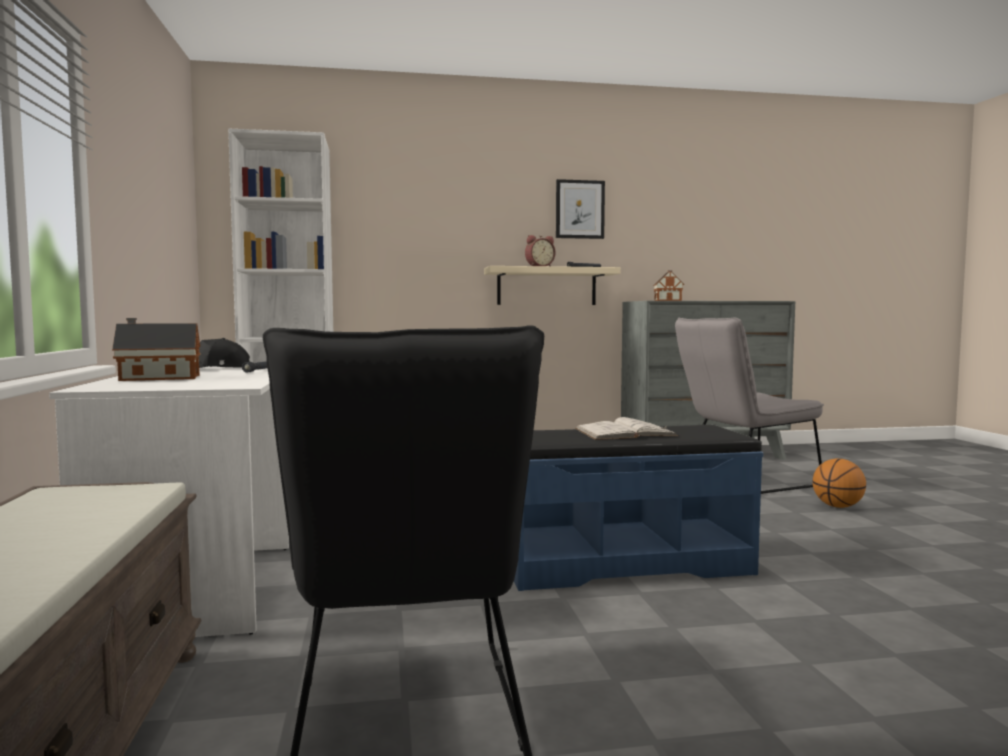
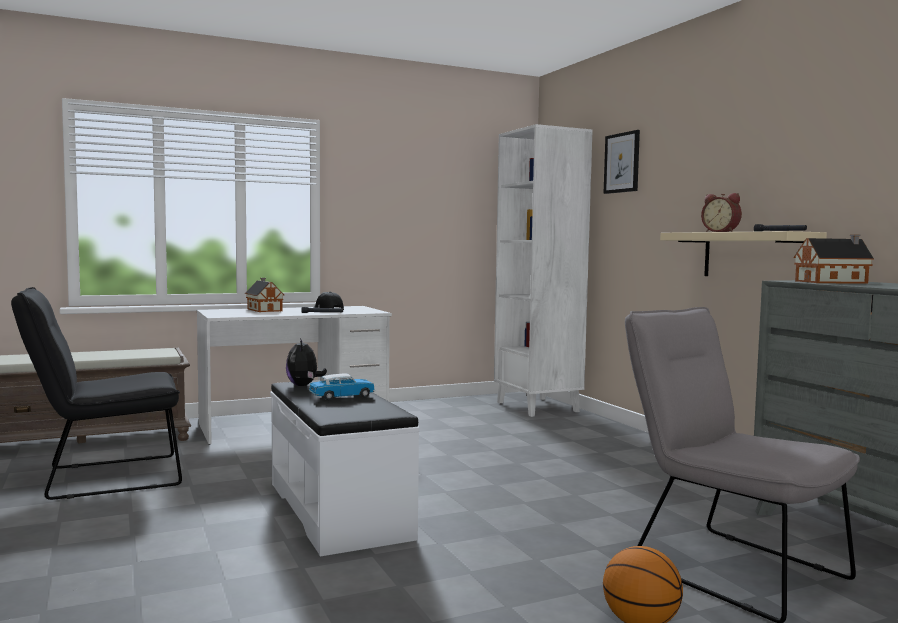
camera: 75 degrees right, 0 degrees up
blue bench [514,425,763,591] -> white bench [270,378,419,557]
picture [556,179,605,239] -> picture moved to [603,130,640,194]
white book [575,417,679,440] -> toy car [309,373,375,400]
none -> plush toy [286,338,327,386]

